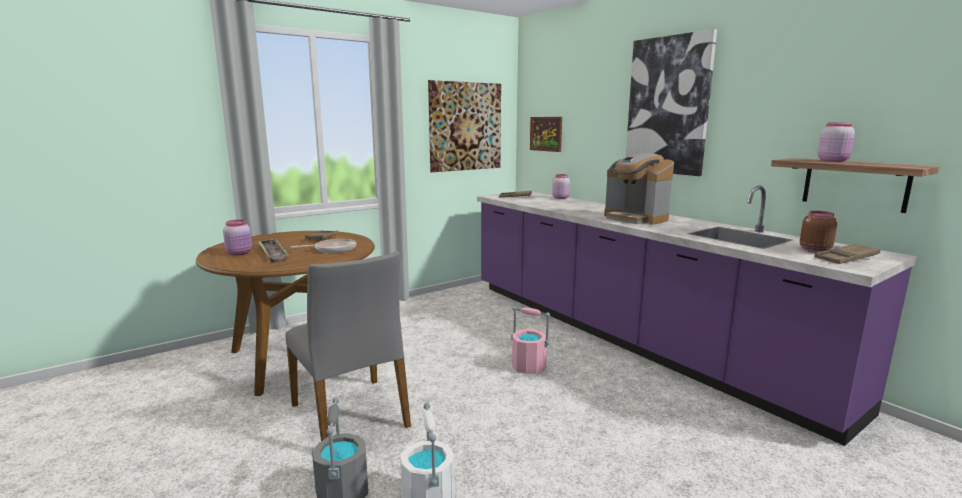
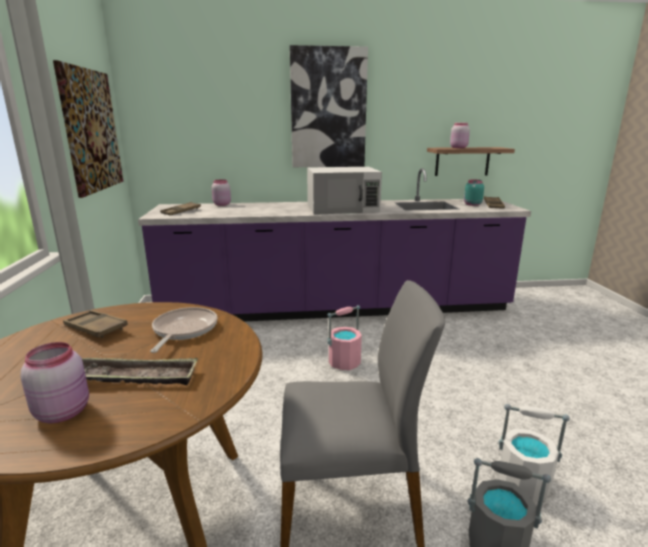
camera: 60 degrees left, 5 degrees up
picture [530,117,562,152] -> none
coffee machine [604,153,674,225] -> white microwave [307,167,382,215]
brown jar [800,211,837,253] -> turquoise jar [464,180,484,206]

